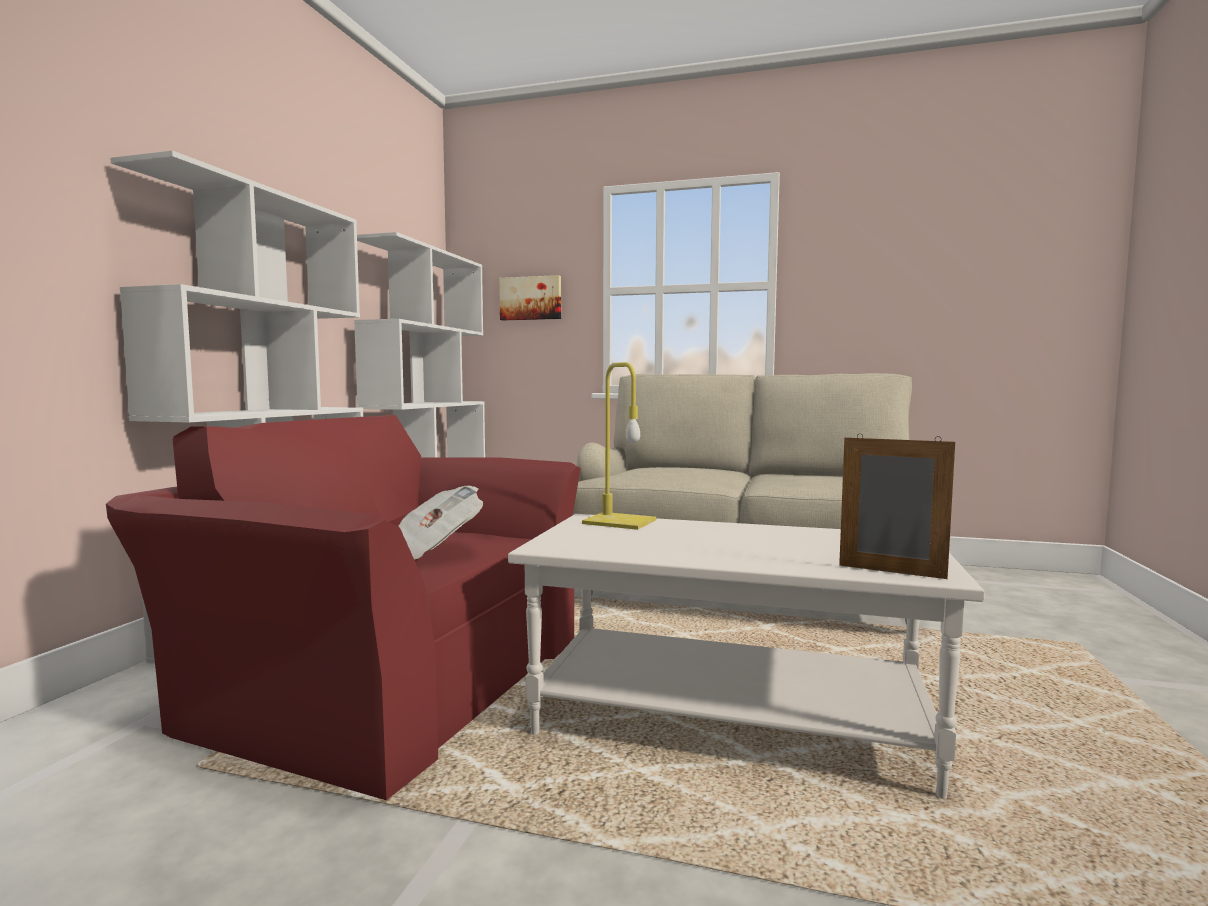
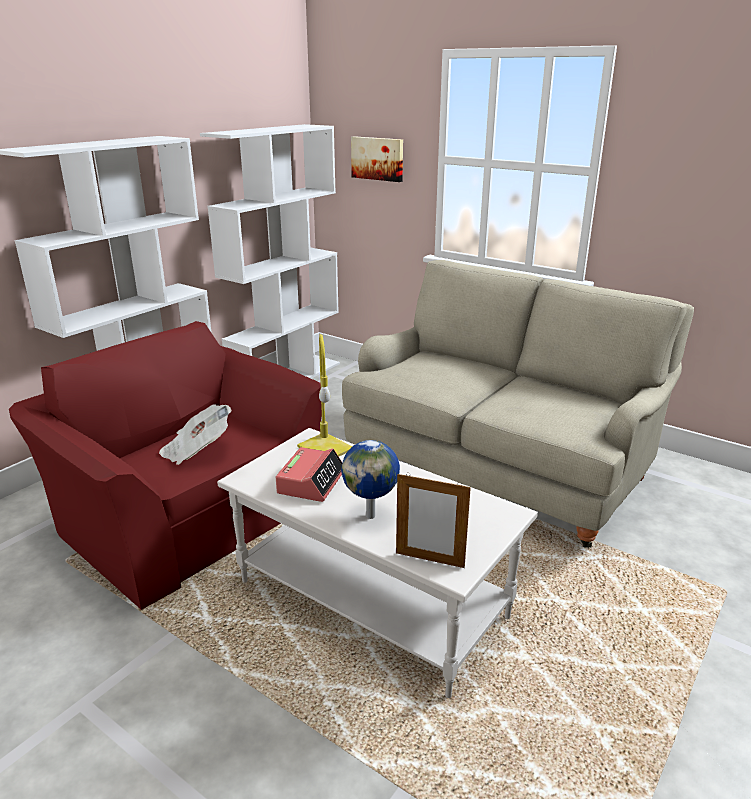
camera: 20 degrees right, 20 degrees up
picture frame [839,434,955,579] -> picture frame turned 150 degrees clockwise [396,473,471,568]
none -> alarm clock [276,447,342,502]
none -> globe [341,440,400,519]

